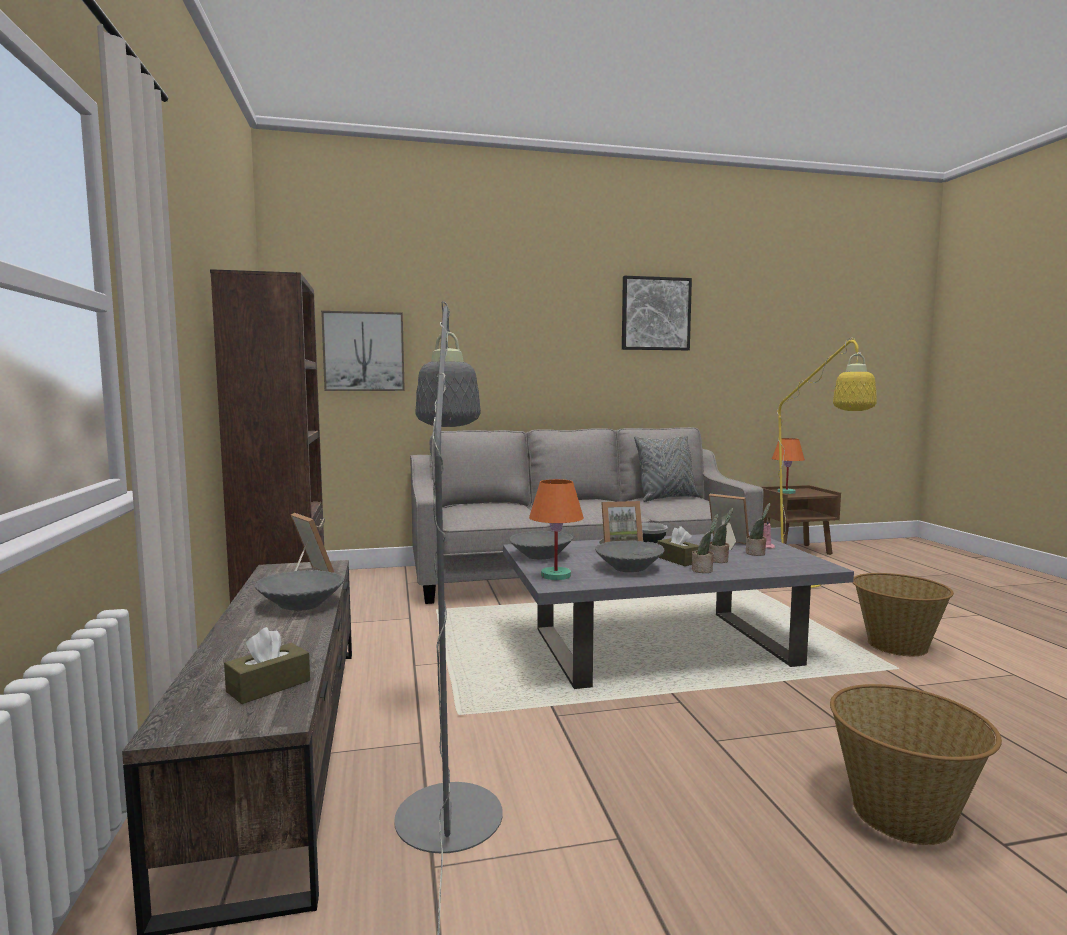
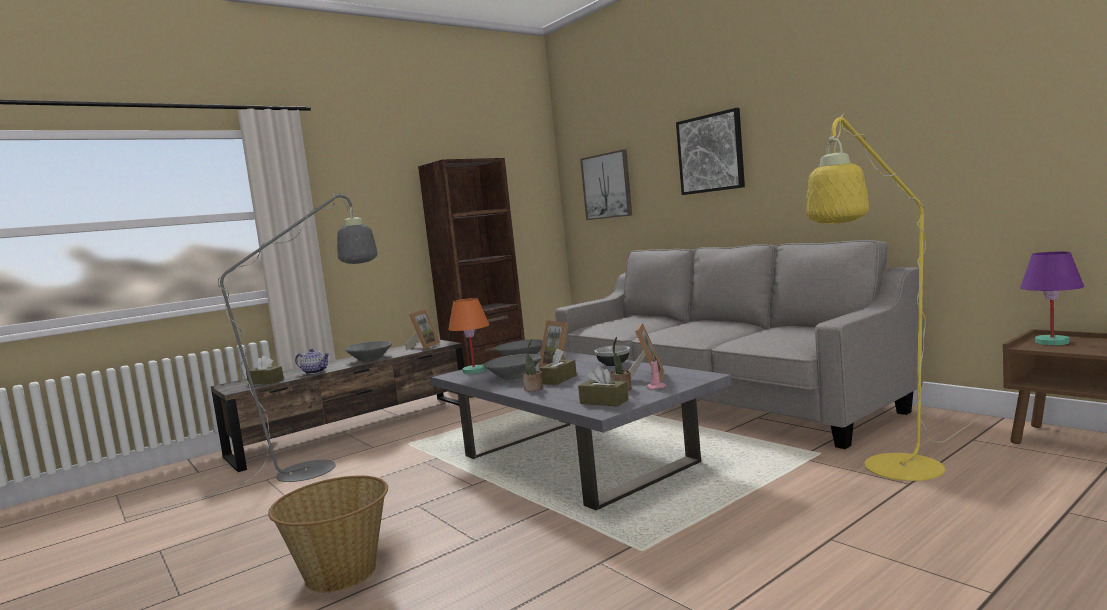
camera: 65 degrees right, 0 degrees up
picture [622,276,692,350] -> picture moved to [676,108,745,195]
grey pillow [634,436,699,502] -> none
potted plant [709,508,733,563] -> none
orange table lamp [772,438,805,494] -> purple table lamp [1020,251,1084,345]
basket [852,573,954,656] -> none
none -> teapot [295,349,329,374]
none -> brown tissue box [578,366,629,407]

